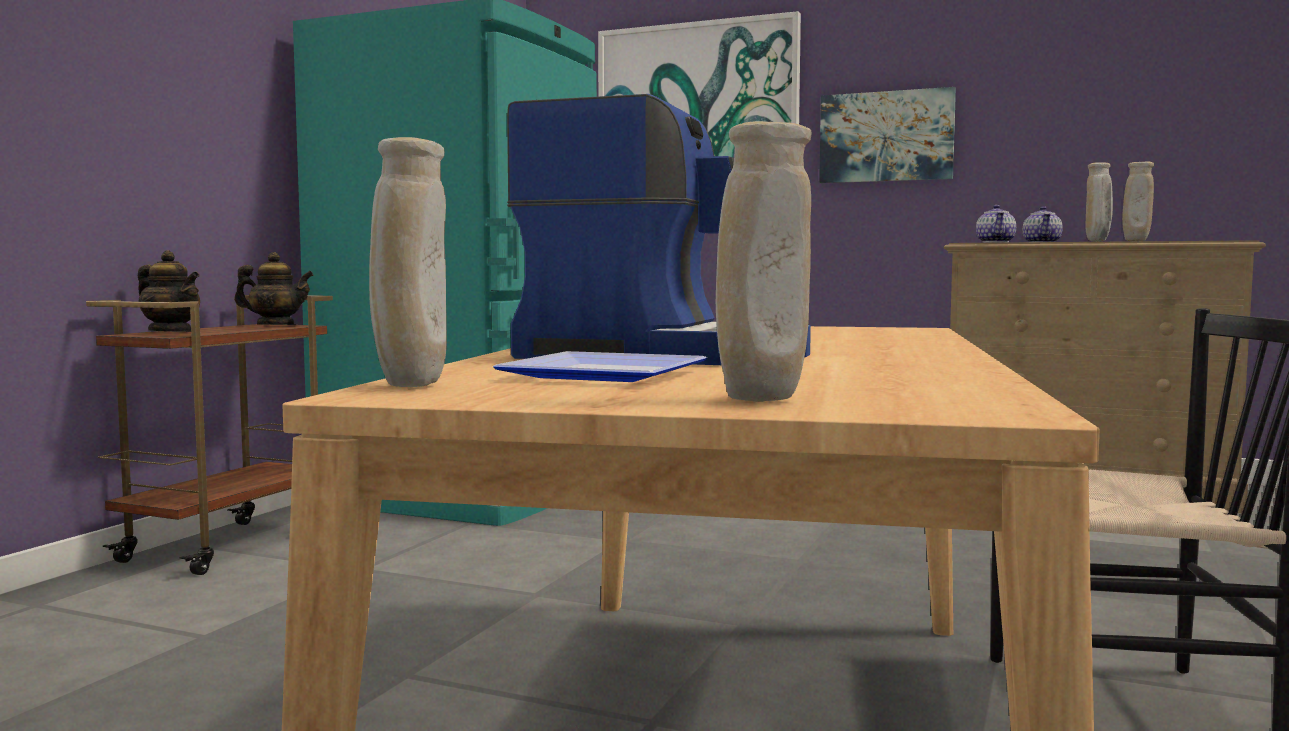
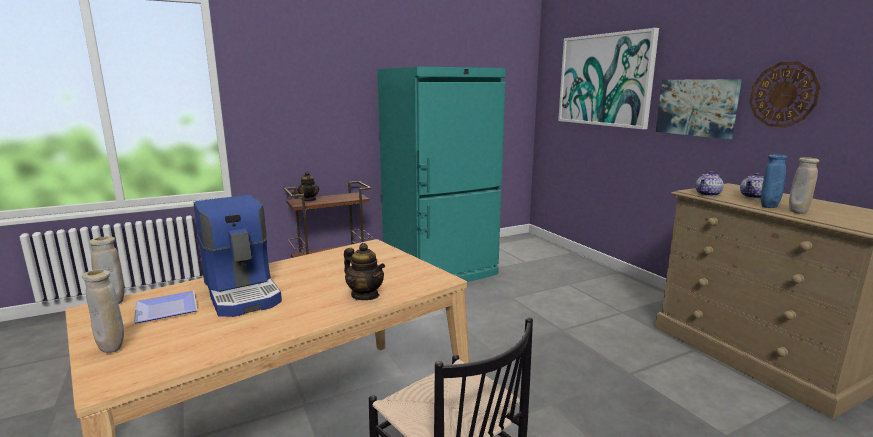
camera: 40 degrees right, 10 degrees up
teapot [234,252,314,325] -> teapot moved to [344,243,385,300]
beige vase [1086,162,1113,242] -> blue vase [761,154,787,208]
none -> wall clock [749,62,821,127]

